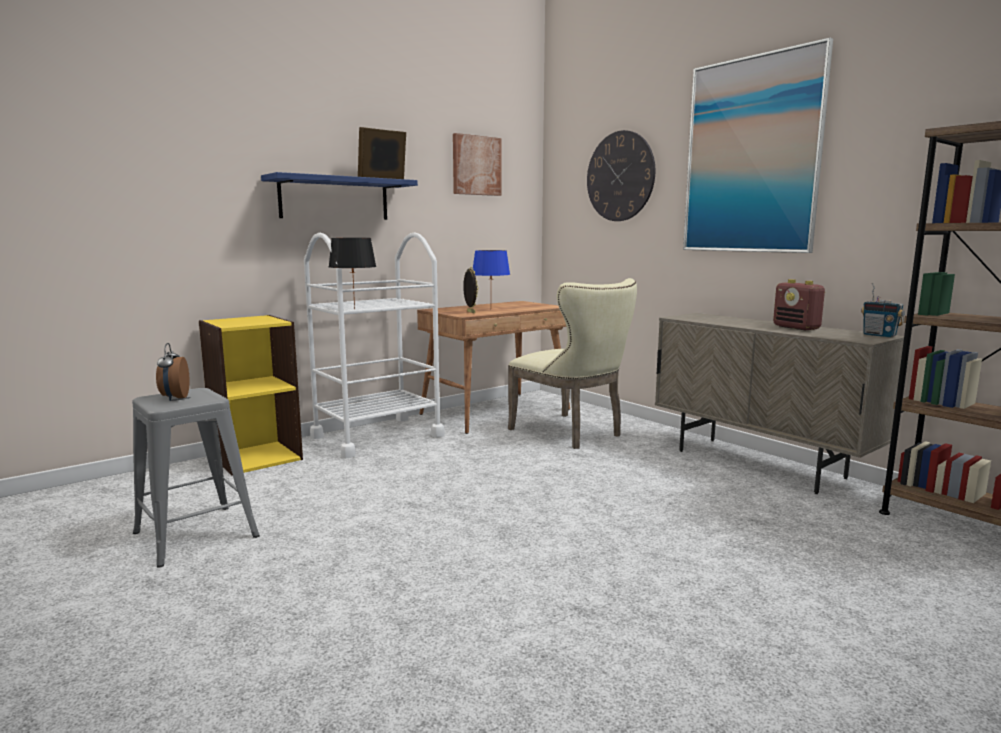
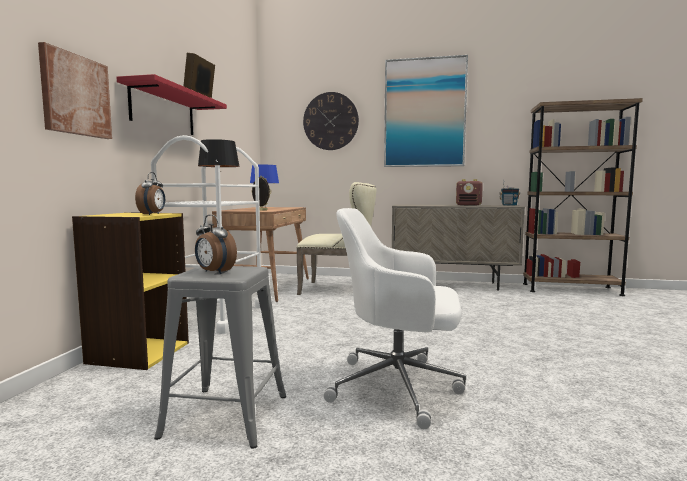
camera: 40 degrees left, 5 degrees down
blue shelf [261,172,418,220] -> red shelf [117,74,227,135]
picture [453,133,502,196] -> picture moved to [38,42,112,139]
none -> alarm clock [135,172,165,215]
none -> white office chair [324,208,466,429]

